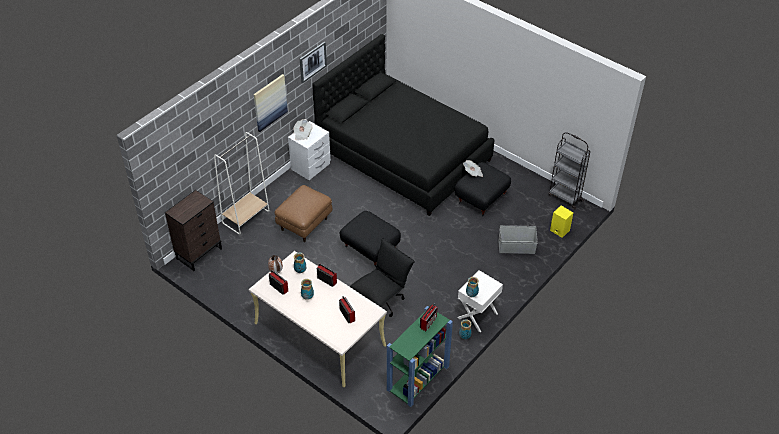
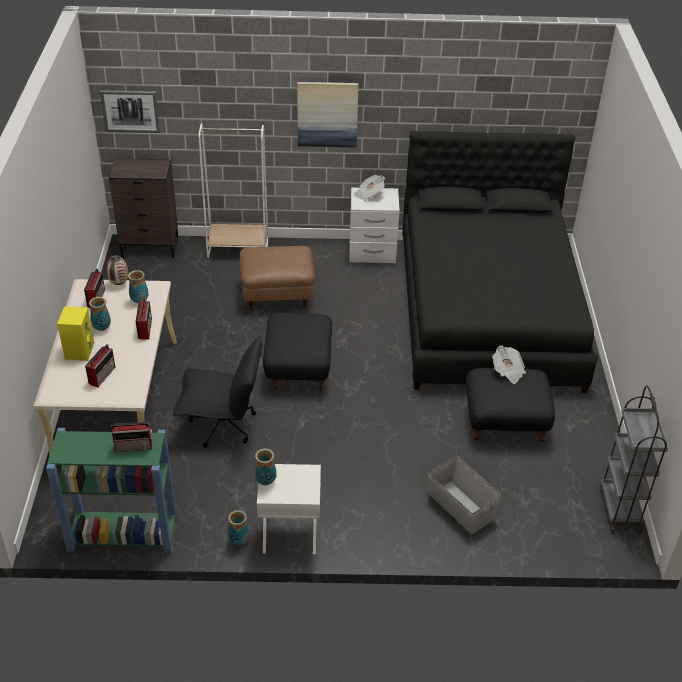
camera: 50 degrees right, 5 degrees down
picture [300,42,327,83] -> picture moved to [100,90,160,133]
yellow speaker [550,205,573,238] -> yellow speaker moved to [57,306,94,361]

